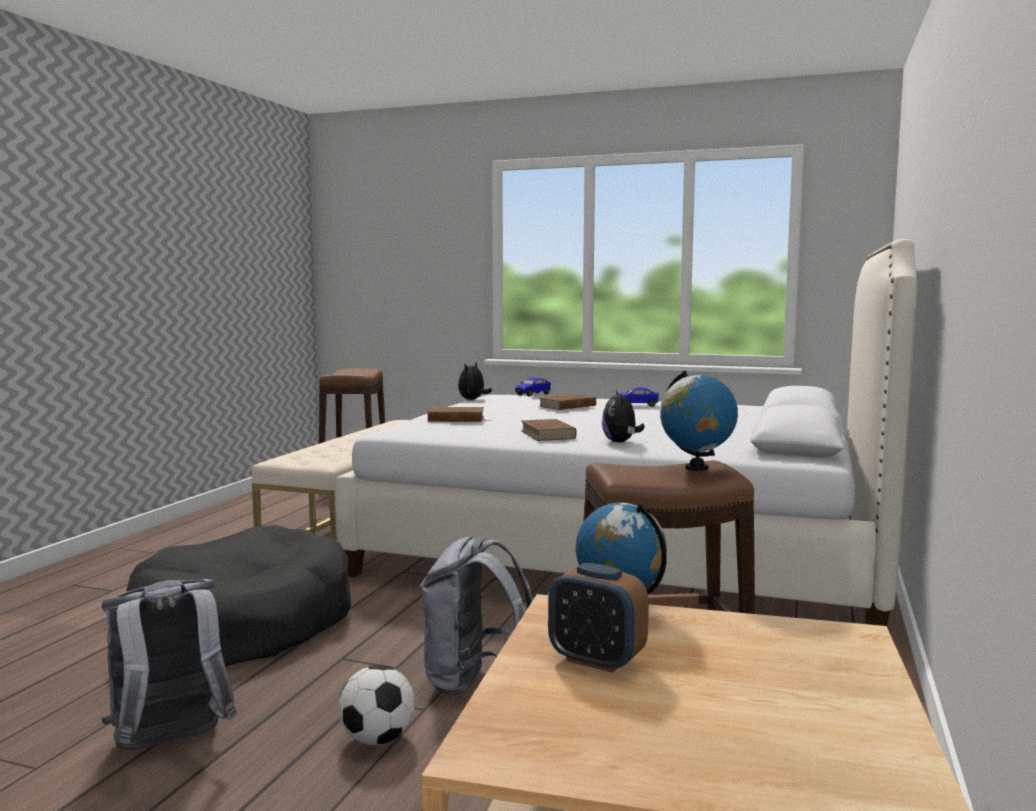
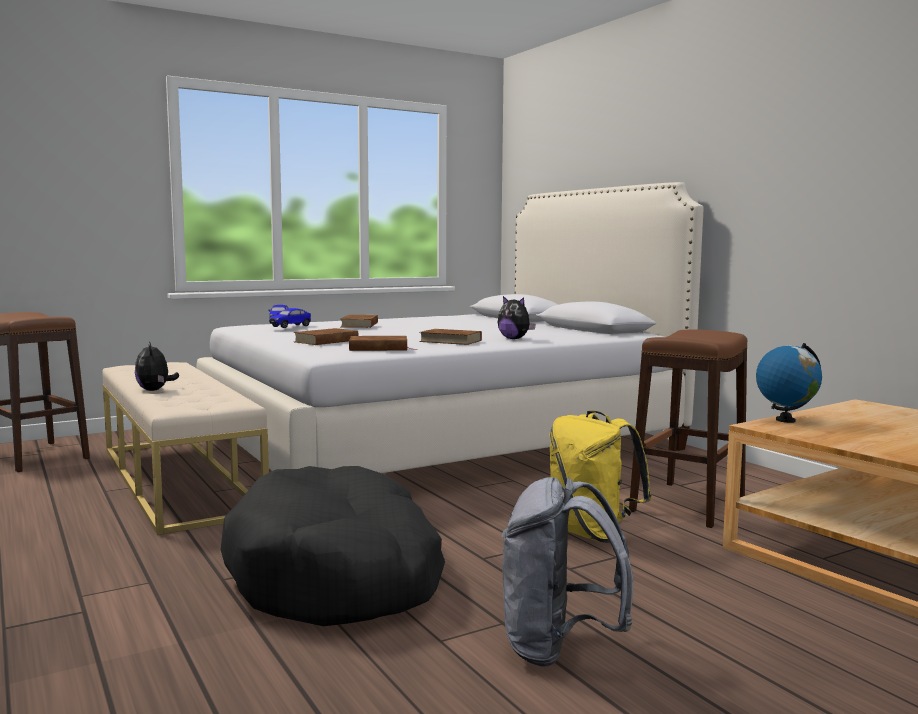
camera: 50 degrees left, 0 degrees up
football [338,665,415,745] -> none
grey backpack [421,536,534,695] -> yellow backpack [550,411,652,543]
plush toy [458,362,492,400] -> plush toy moved to [135,342,179,391]
alarm clock [548,563,649,673] -> none
toy car [619,387,659,407] -> toy car moved to [269,308,311,328]
globe [660,370,738,471] -> none
none -> brown book [349,336,417,351]

